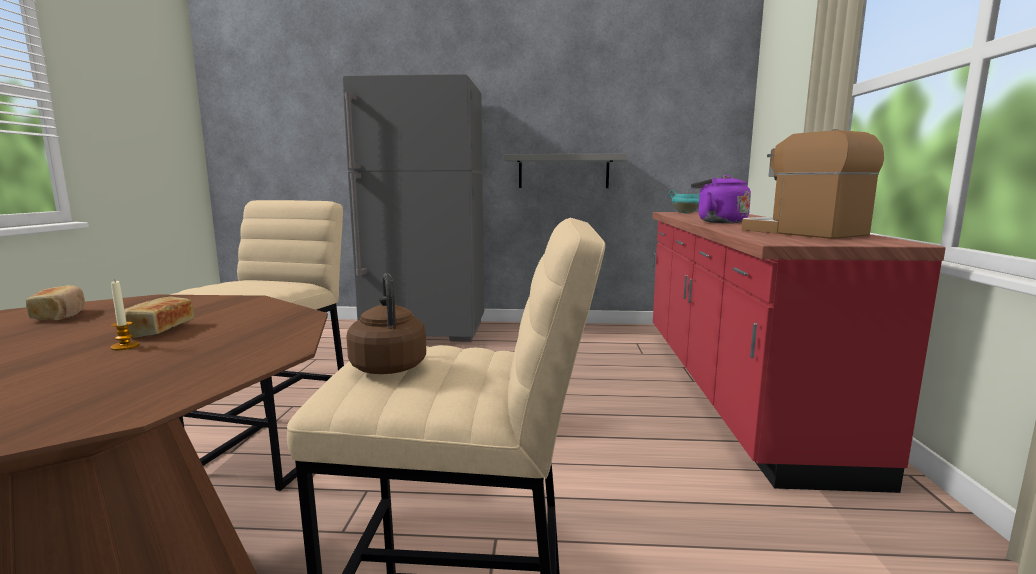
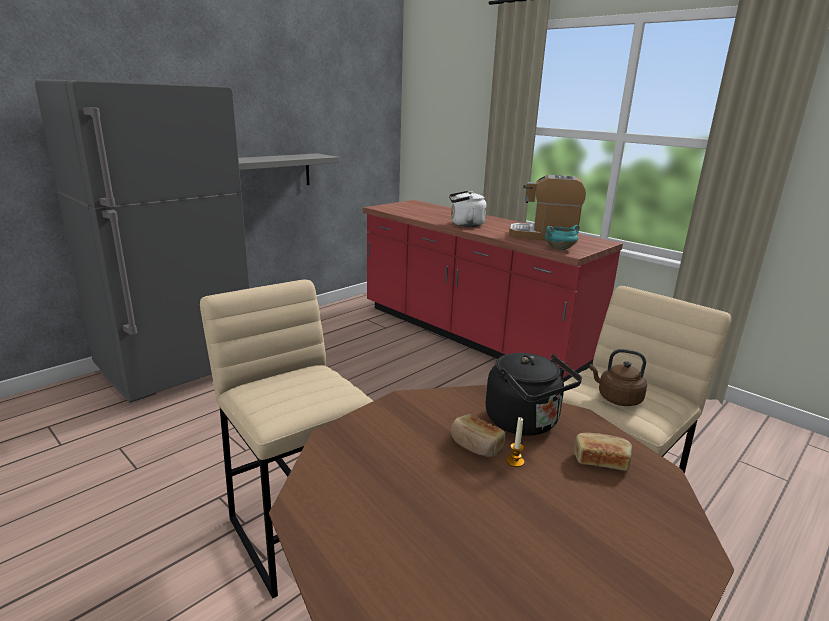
camera: 50 degrees left, 10 degrees up
bread [26,285,85,320] -> bread moved to [574,433,632,471]
turquoise cooking pot [669,190,700,214] -> turquoise cooking pot moved to [545,225,580,250]
purple kettle [691,175,751,223] -> white kettle [449,191,487,227]
none -> black kettle [486,353,582,436]

